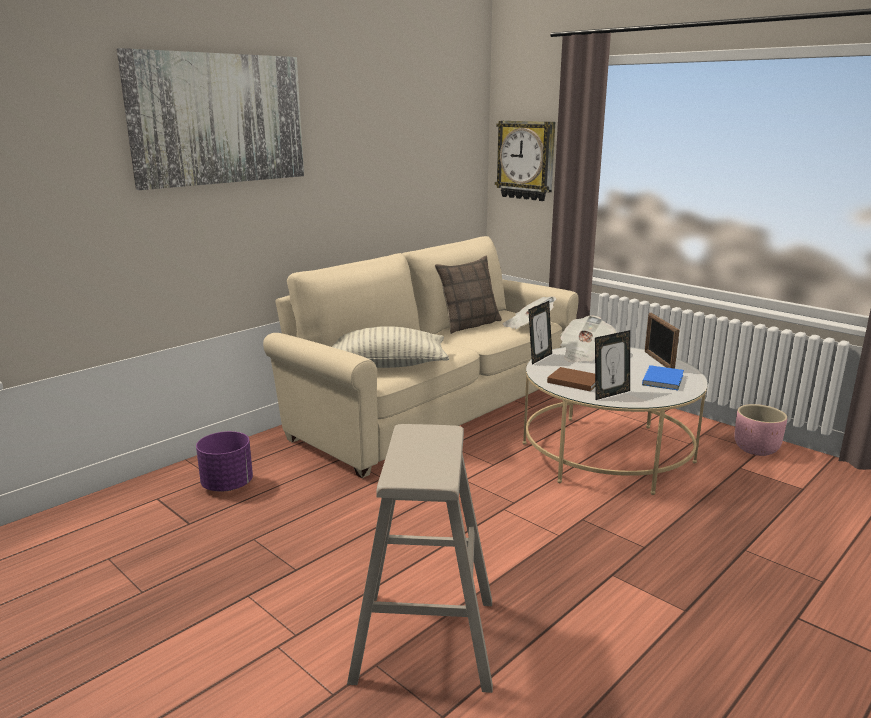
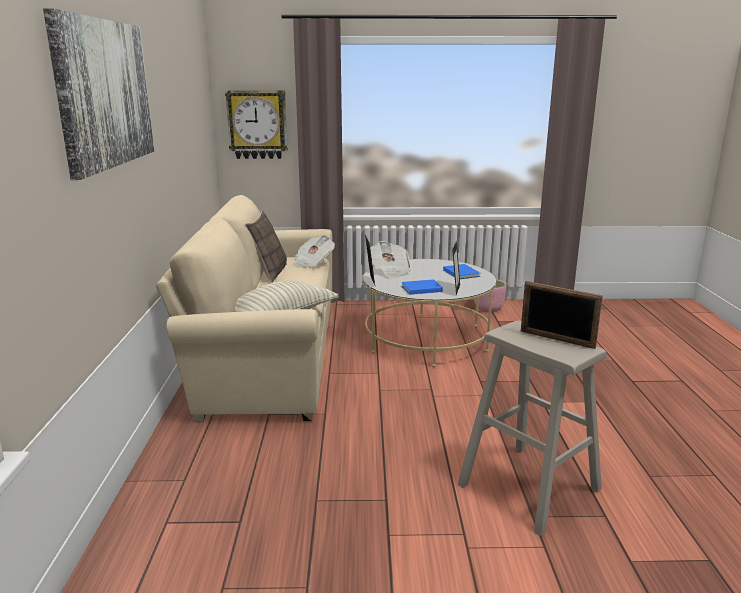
camera: 45 degrees left, 0 degrees up
purple planter [196,431,253,491] -> none
brown book [547,367,595,391] -> blue book [402,279,443,295]
picture frame [645,313,679,369] -> picture frame moved to [521,281,603,349]

